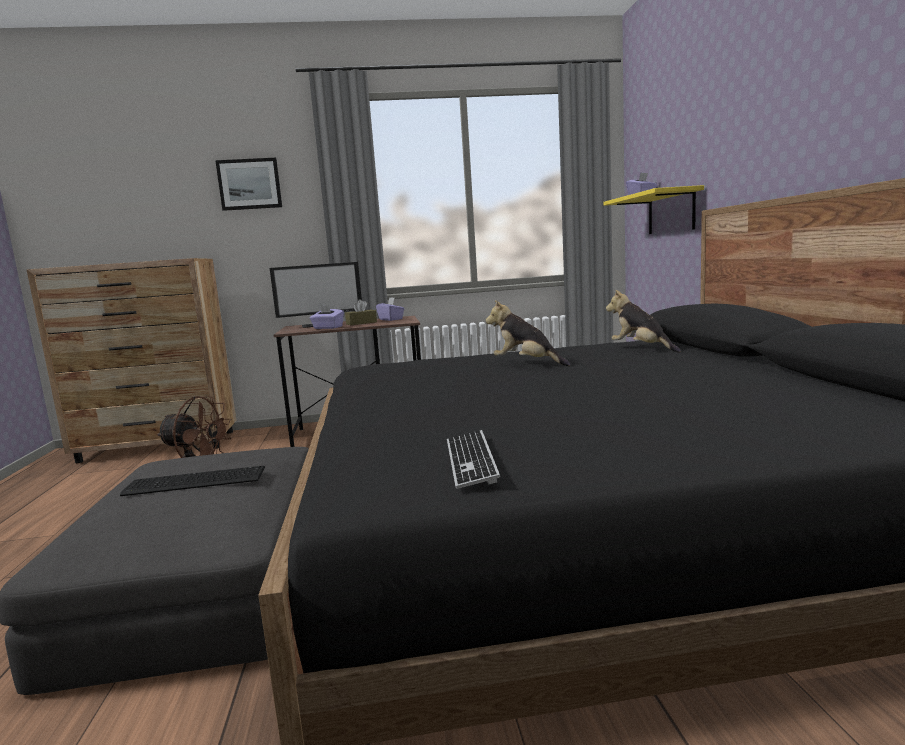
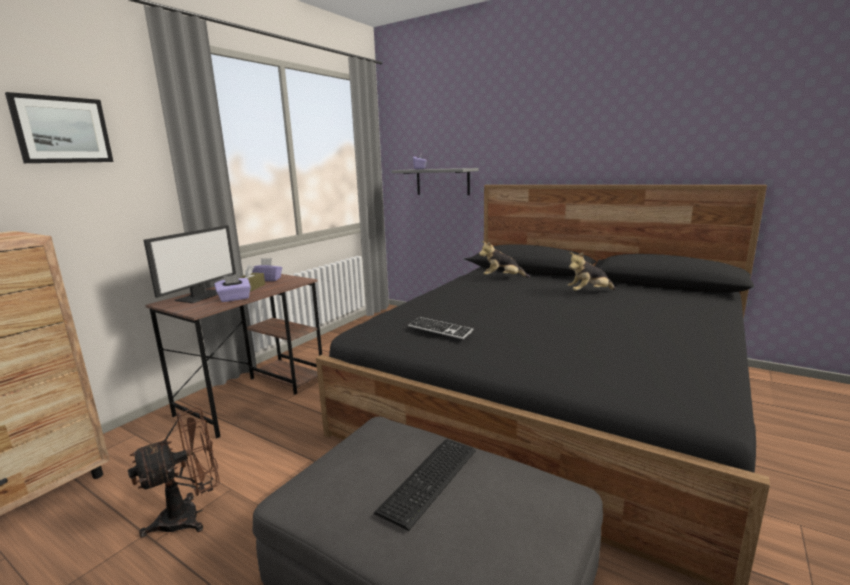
camera: 50 degrees left, 5 degrees up
keyboard [447,430,500,489] -> keyboard moved to [408,317,474,339]
plush toy [486,300,570,366] -> plush toy moved to [568,252,616,291]
yellow shelf [603,185,704,234] -> grey shelf [392,168,479,195]

